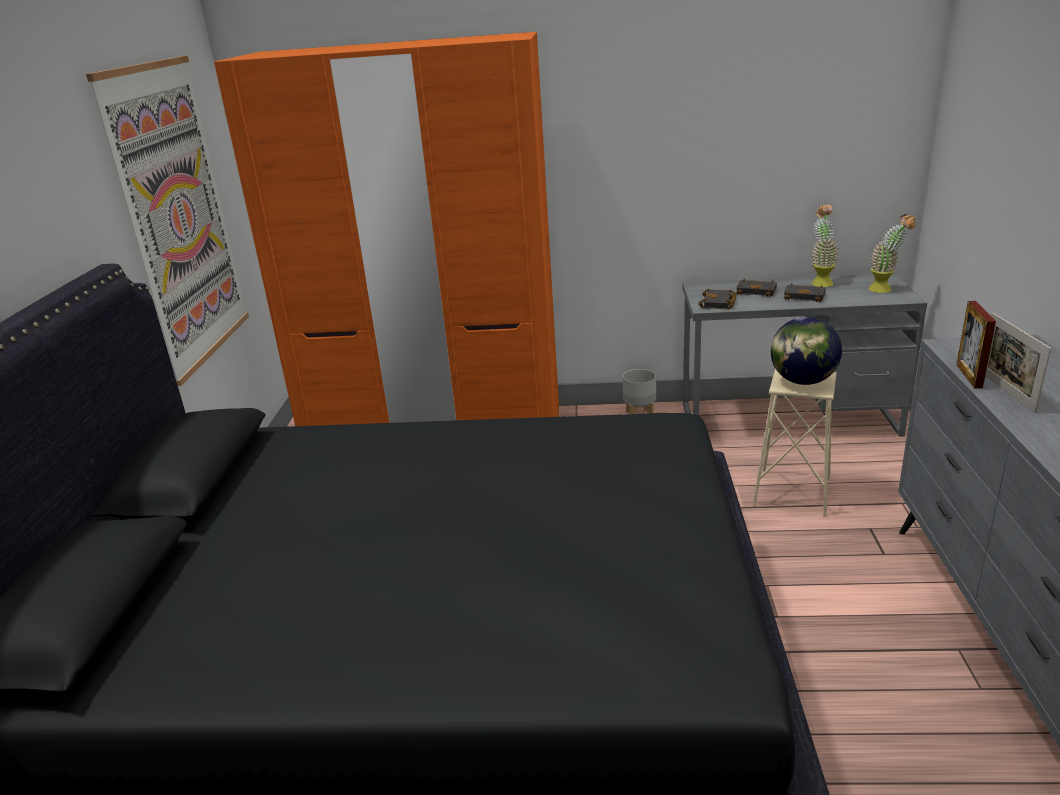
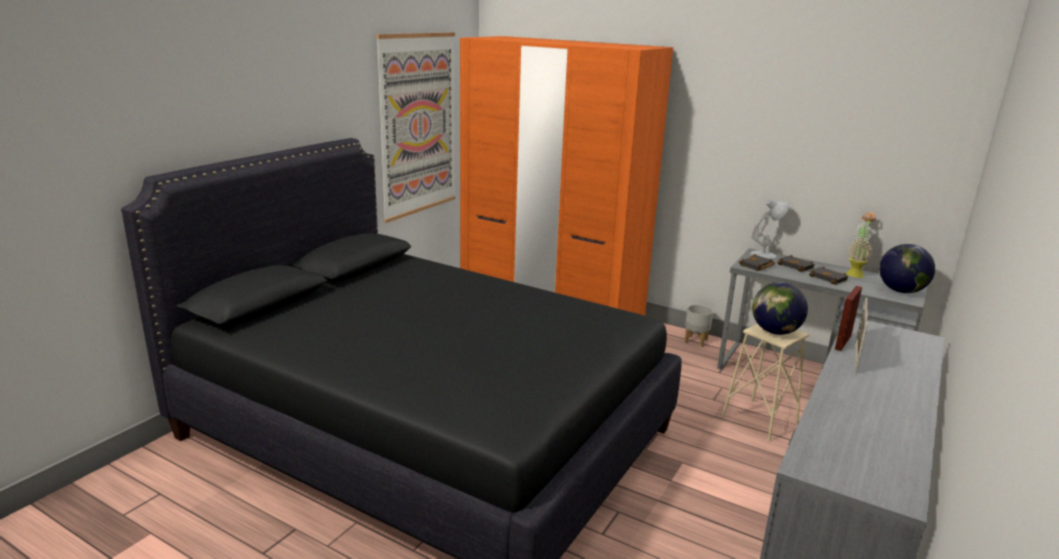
camera: 25 degrees right, 5 degrees down
potted plant [868,214,916,293] -> globe [879,244,935,293]
none -> white table lamp [750,199,789,260]

